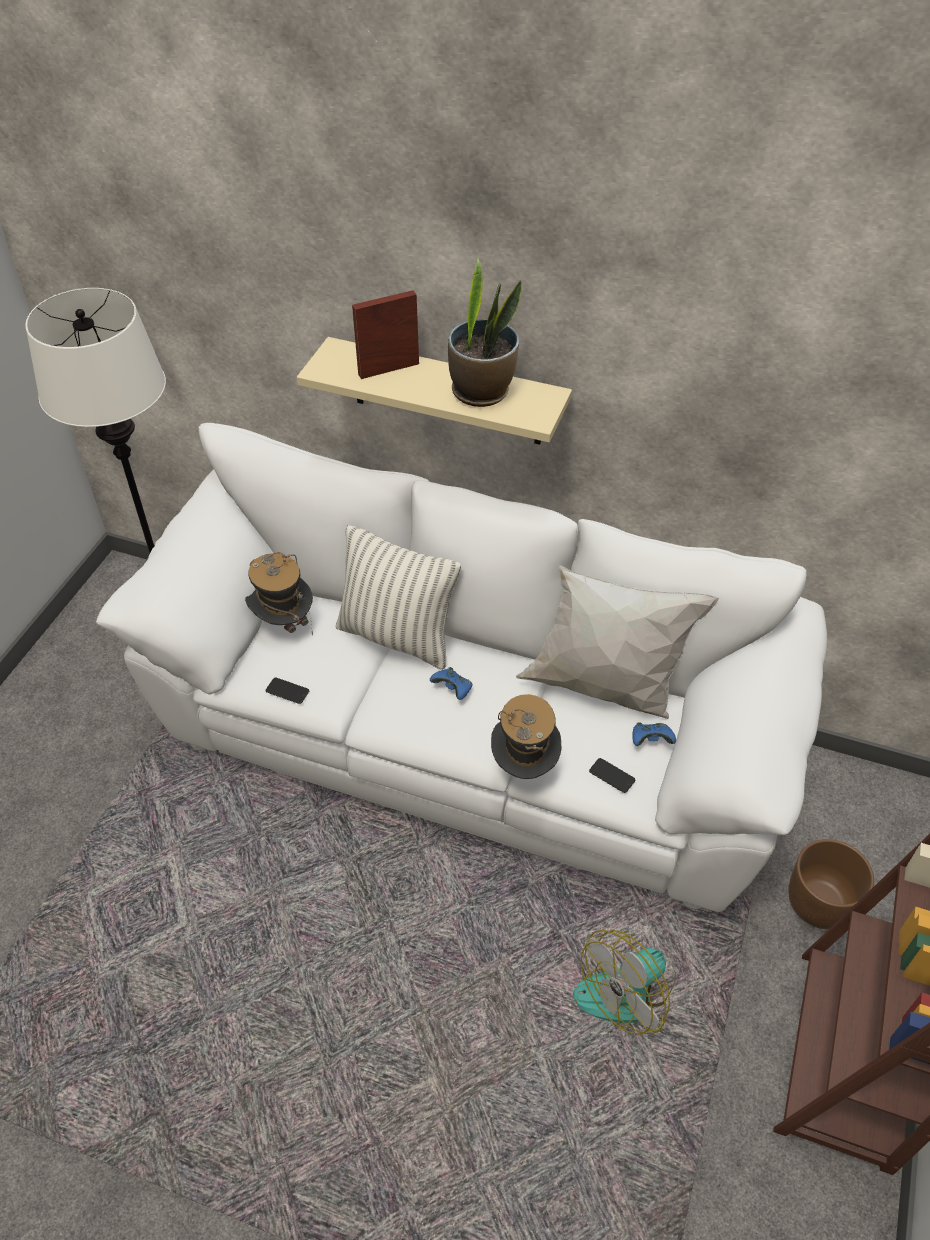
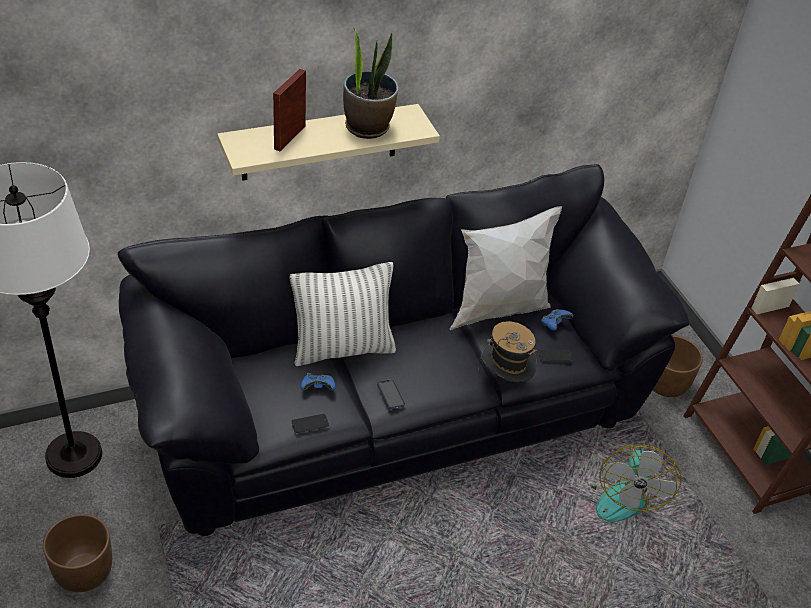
camera: 45 degrees left, 5 degrees down
white sofa [96,423,827,912] -> black sofa [118,164,689,536]
hat [245,552,313,635] -> none
blue game controller [430,667,473,700] -> blue game controller moved to [301,373,336,391]
none -> brown planter [43,514,112,592]
none -> phone [377,379,405,409]

